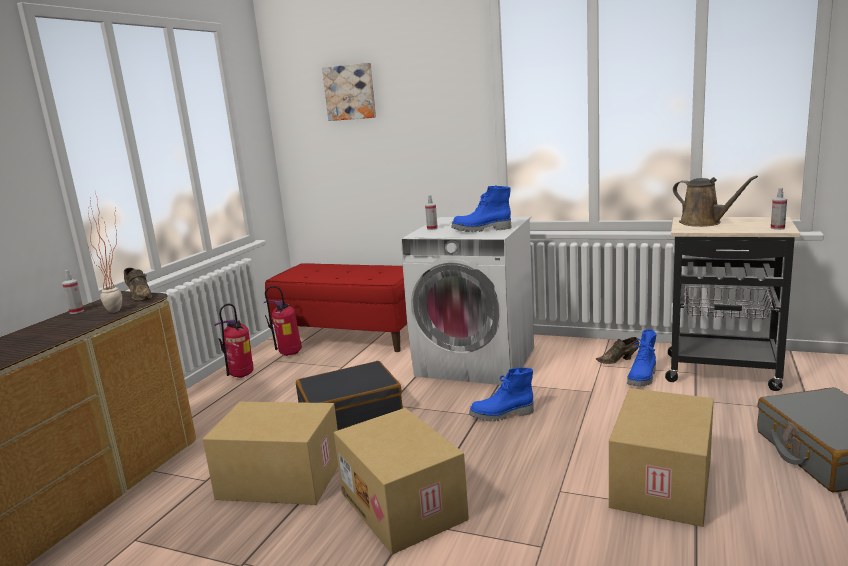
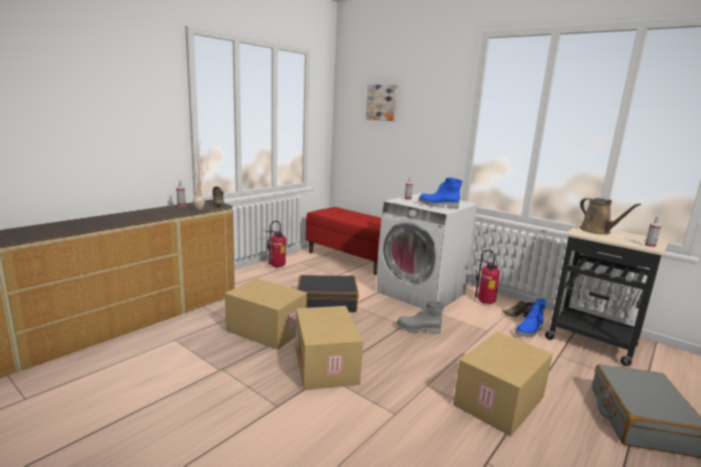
camera: 15 degrees right, 0 degrees up
fire extinguisher [264,286,302,356] -> fire extinguisher moved to [475,250,500,304]
blue boot [469,367,534,421] -> grey boot [396,301,445,334]

